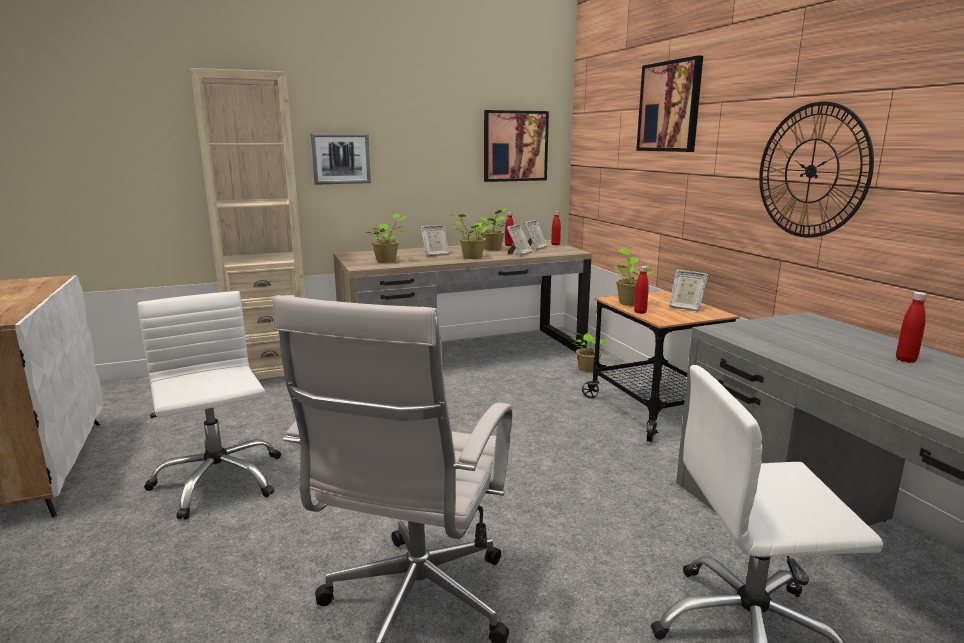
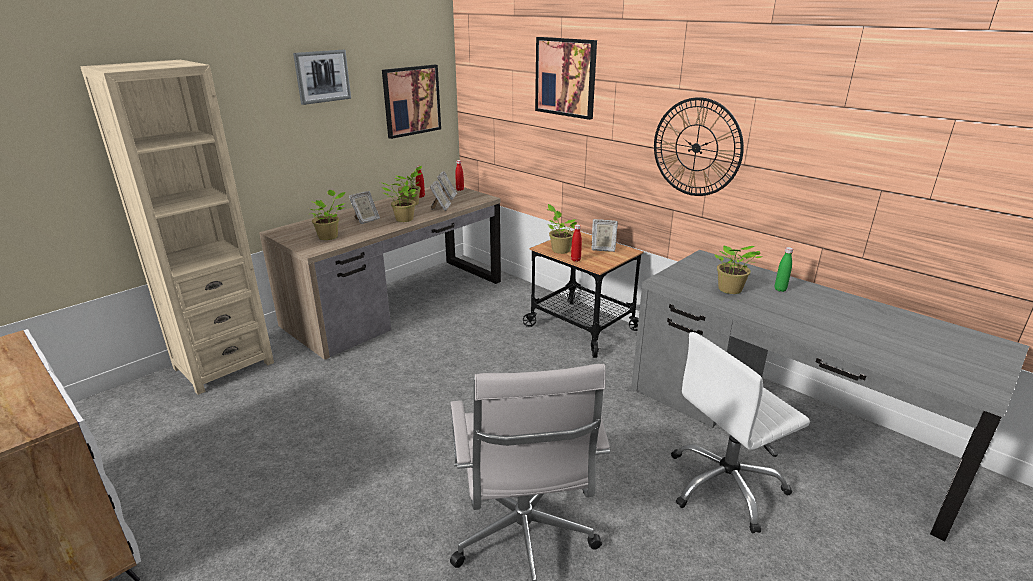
camera: 25 degrees left, 10 degrees up
white office chair [137,291,281,520] -> none
picture [311,134,371,185] -> picture moved to [293,50,351,105]
potted plant [569,332,608,372] -> potted plant moved to [714,246,762,294]
red bottle [896,292,927,363] -> green bottle [775,247,793,292]

